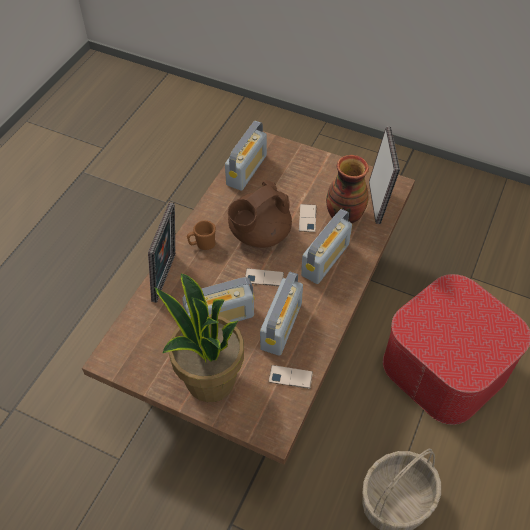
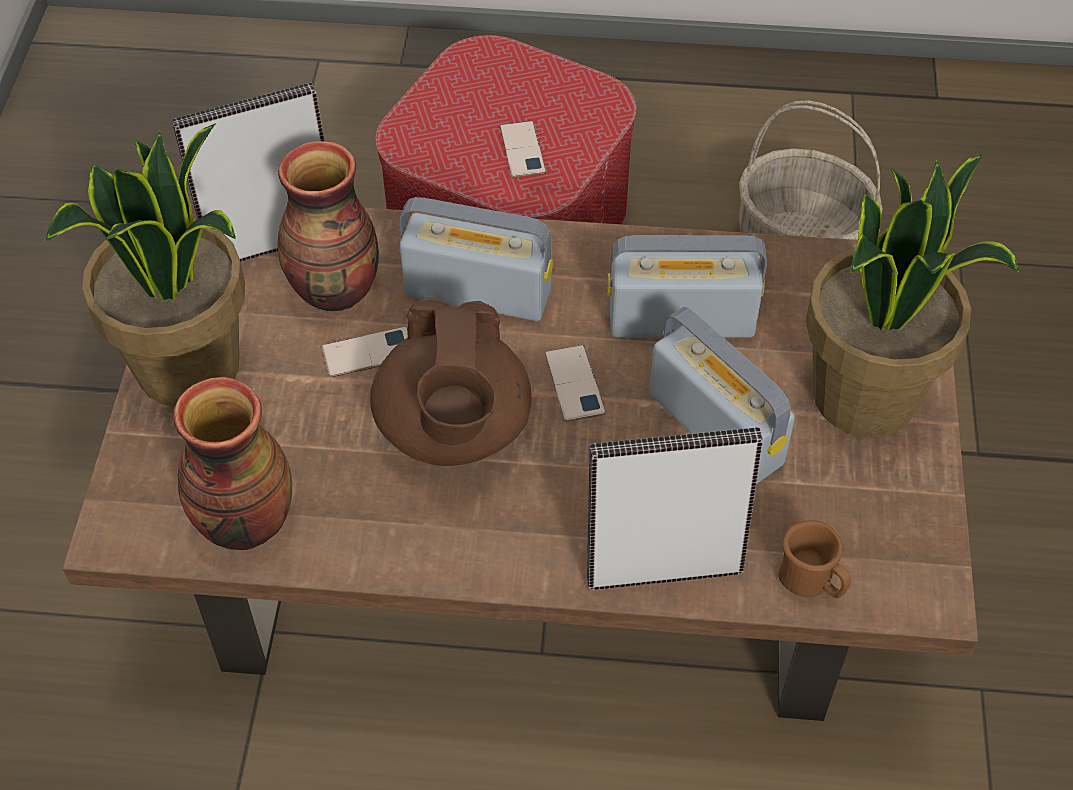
camera: 110 degrees left, 0 degrees up
brown mug [187,220,216,250] -> brown mug moved to [778,520,851,598]
radio [225,121,267,191] -> vase [173,377,292,550]
brown teapot [228,180,292,248] -> brown teapot turned 60 degrees clockwise [370,297,531,466]
phone [268,365,313,389] -> phone moved to [500,121,546,177]
none -> potted plant [45,123,245,407]

